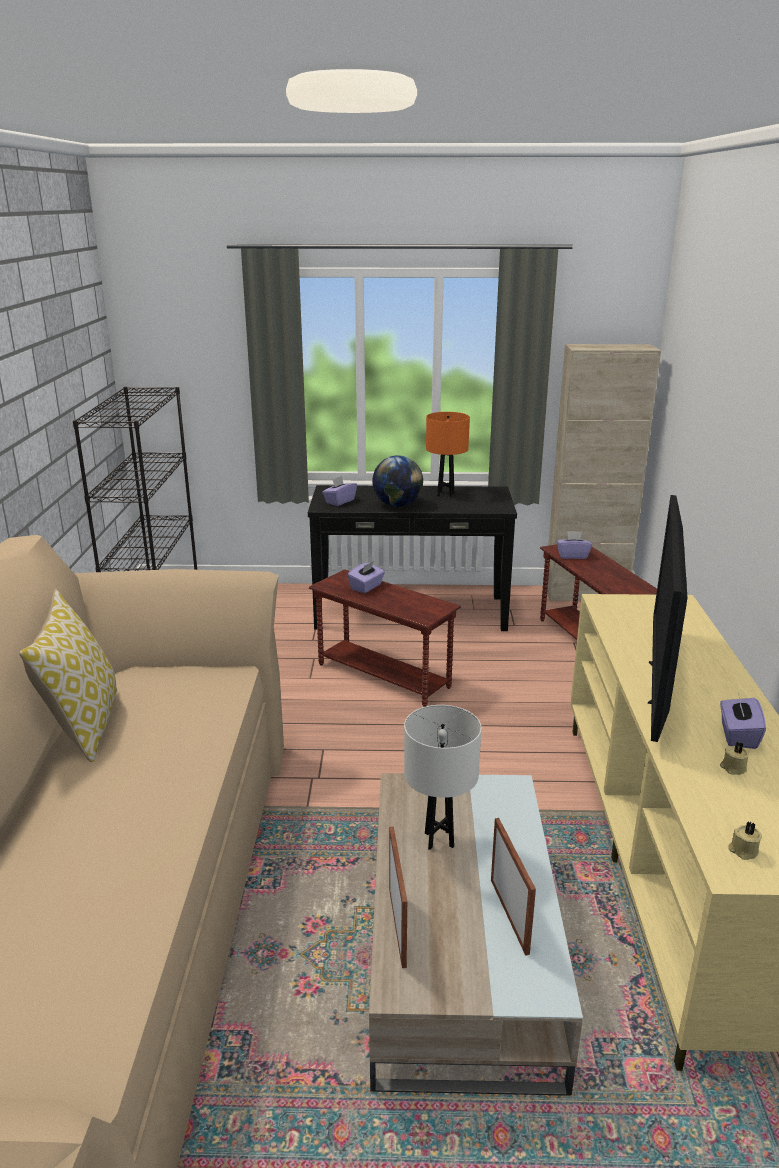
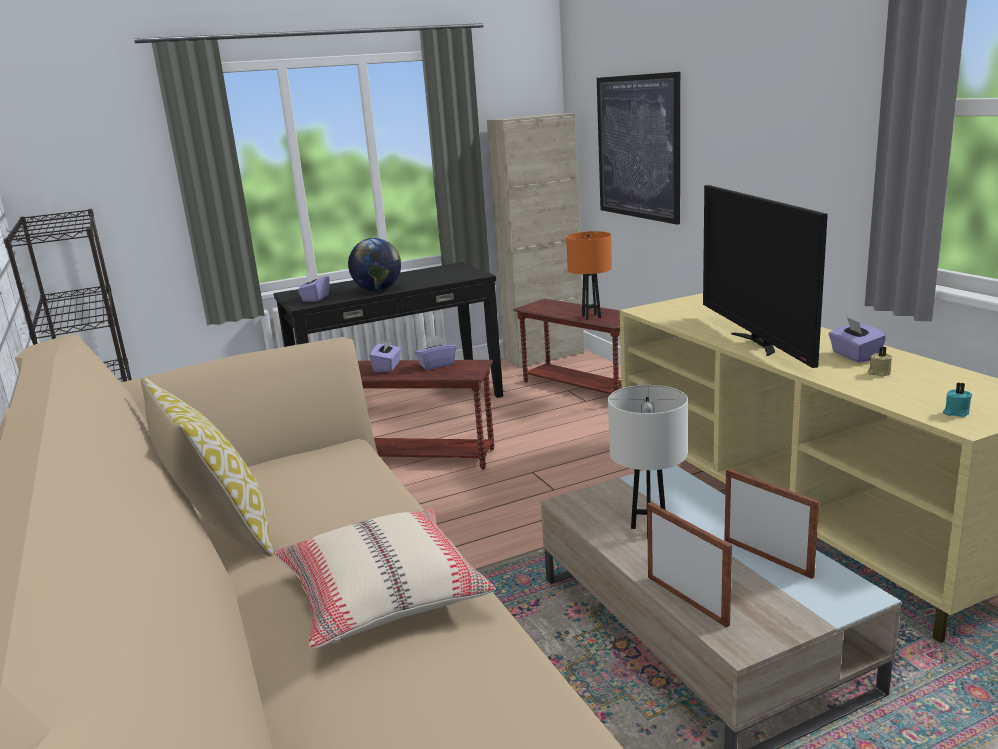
camera: 25 degrees left, 5 degrees down
orange table lamp [426,412,470,498] -> orange table lamp moved to [566,231,612,320]
purple tissue box [557,531,592,559] -> purple tissue box moved to [415,335,456,370]
beige candle [729,822,762,860] -> turquoise candle [943,383,972,417]
none -> beige pillow [274,509,496,650]
none -> picture [597,72,680,224]

